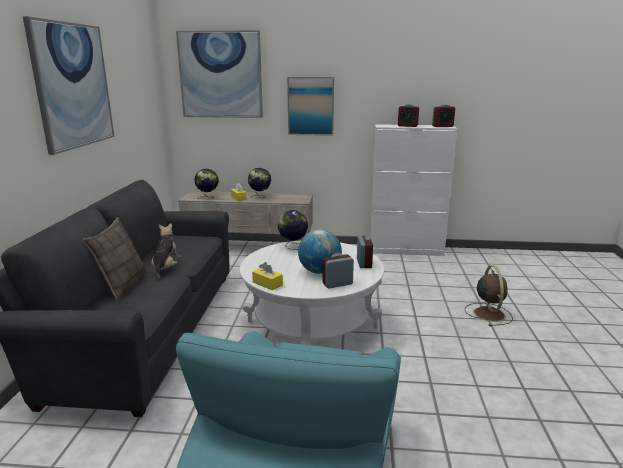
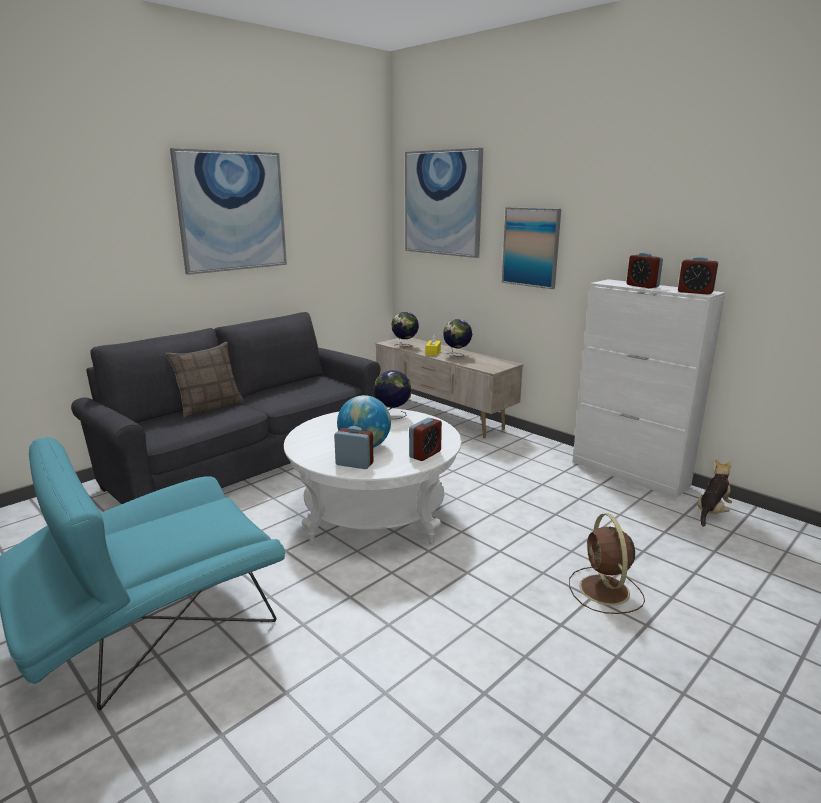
camera: 40 degrees right, 0 degrees up
plush toy [152,223,181,281] -> plush toy moved to [697,460,732,527]
yellow tissue box [252,262,283,290] -> none
brown fan [465,266,513,326] -> brown fan turned 135 degrees clockwise [569,513,645,614]

